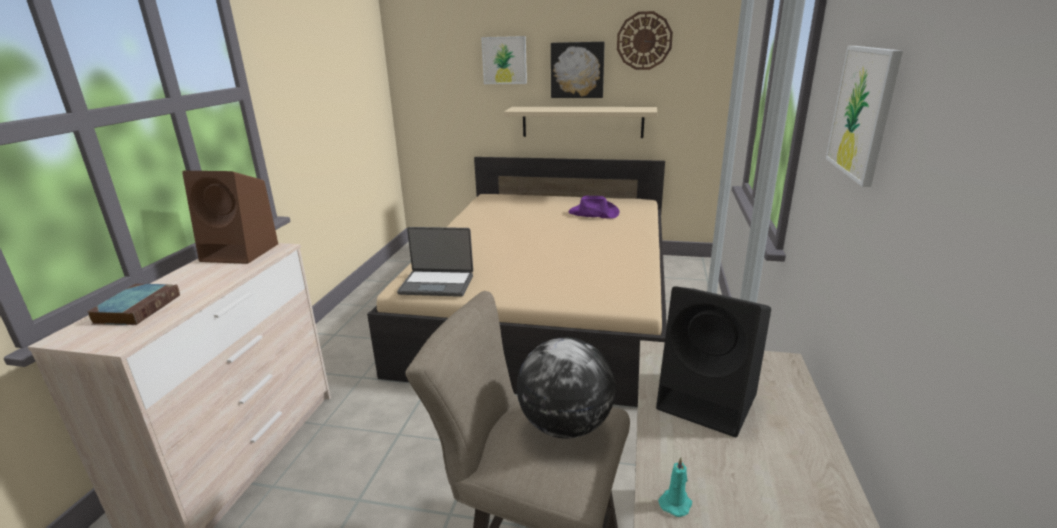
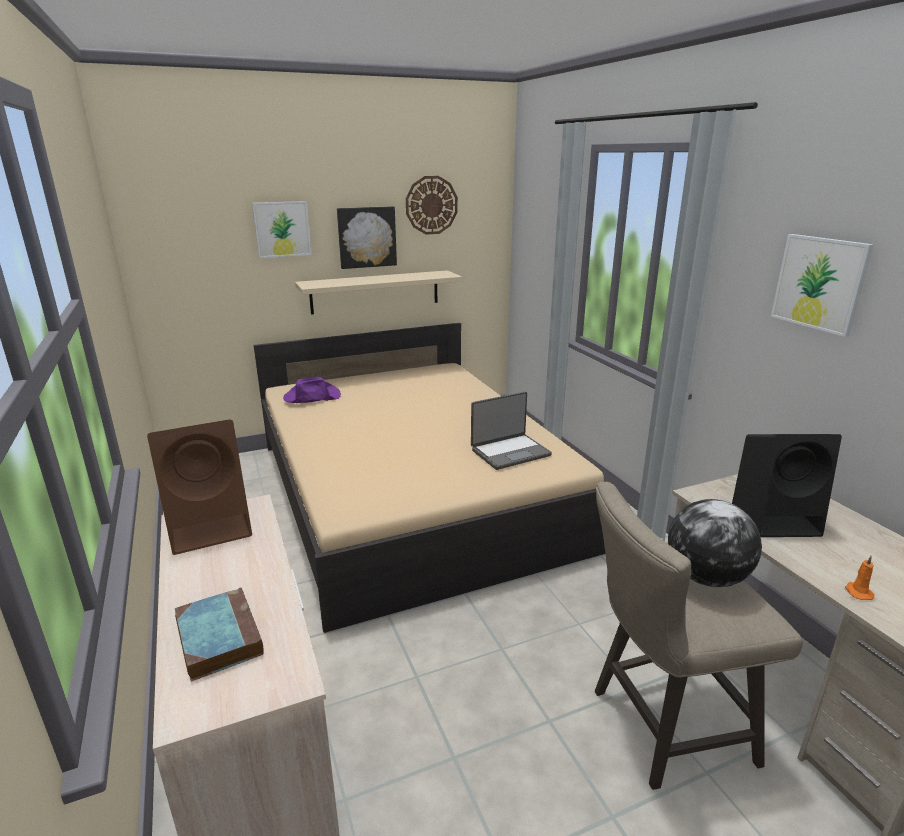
camera: 35 degrees left, 0 degrees up
laptop [397,227,473,297] -> laptop moved to [471,392,552,470]
purple hat [569,196,620,218] -> purple hat moved to [283,377,341,403]
turquoise candle [659,457,692,517] -> orange candle [845,556,875,600]

